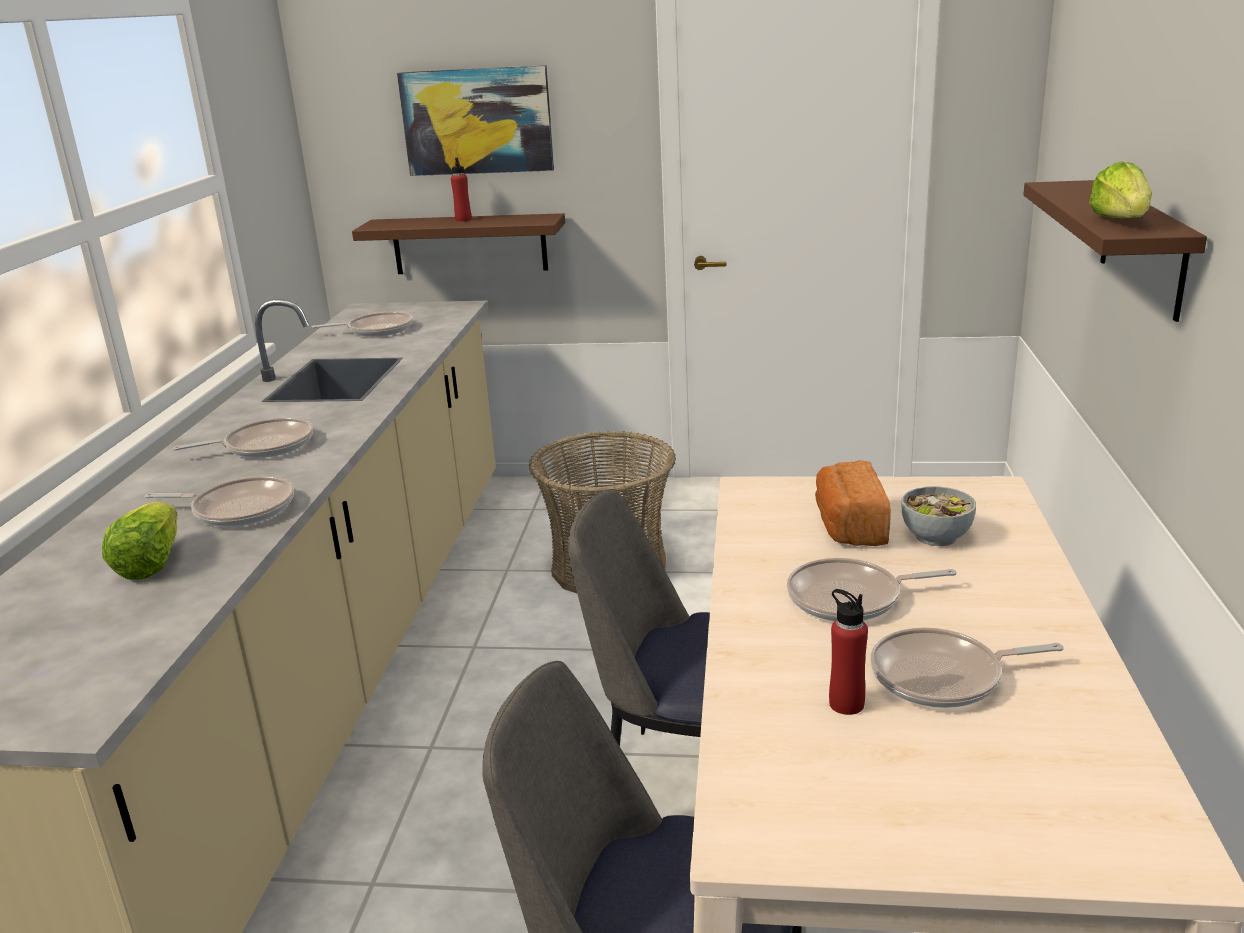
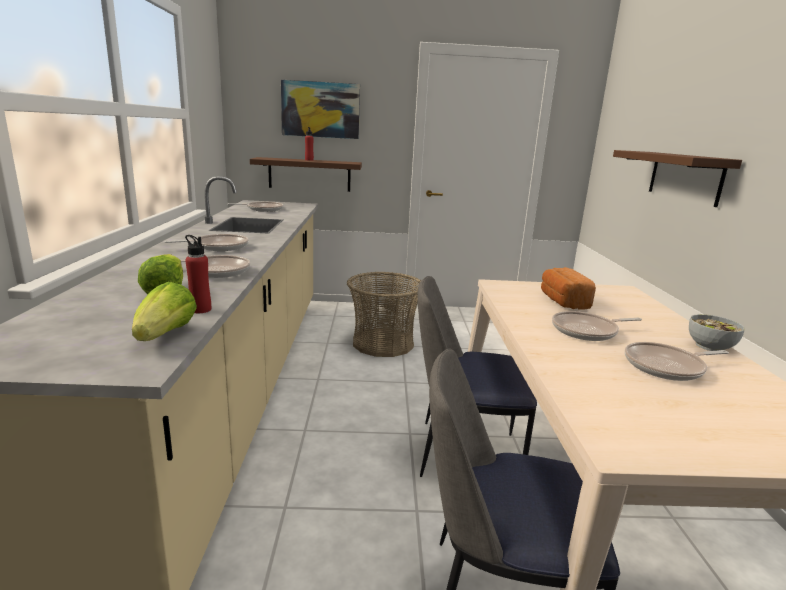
camera: 10 degrees left, 5 degrees down
red bottle [829,589,868,715] -> red bottle moved to [185,235,211,313]
bowl [902,486,976,546] -> bowl moved to [689,314,745,351]
lettuce [1089,161,1152,218] -> lettuce moved to [132,282,197,341]

